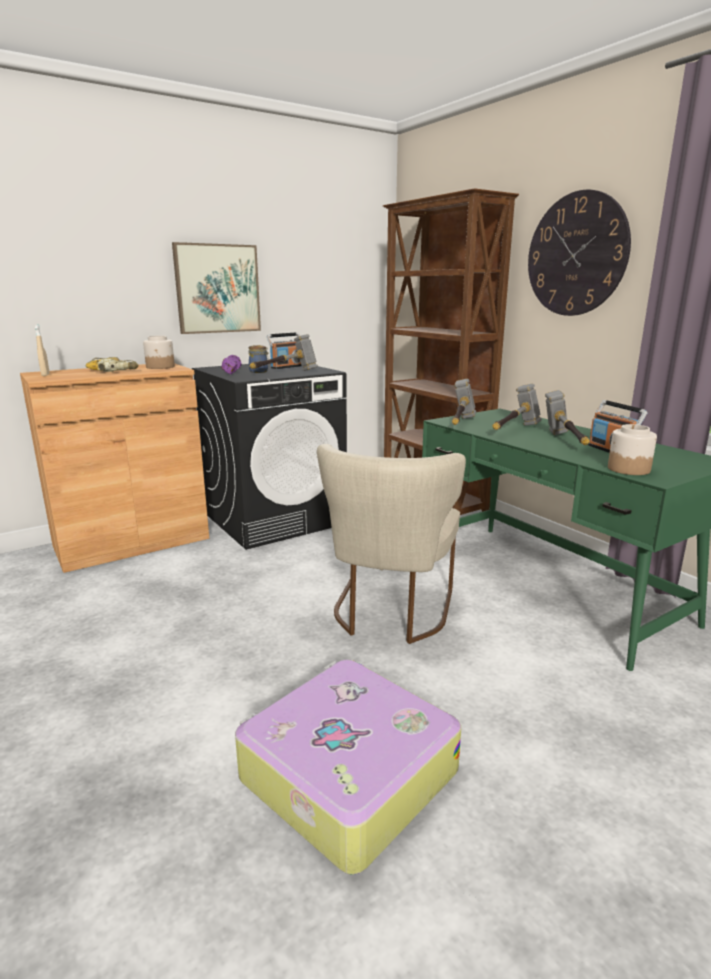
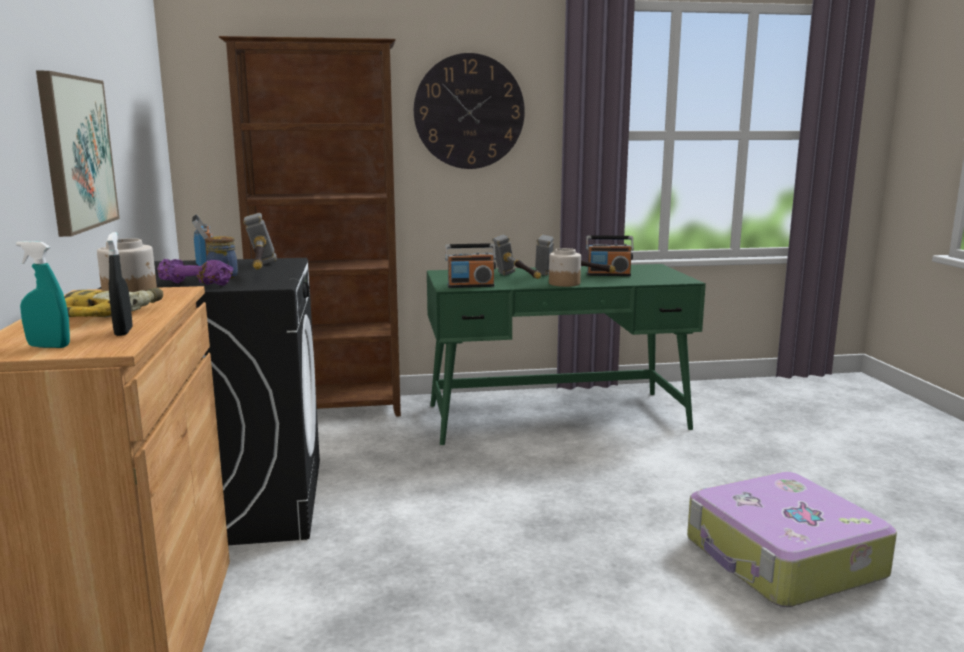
camera: 65 degrees left, 5 degrees down
beige spray bottle [35,325,50,376] -> turquoise spray bottle [16,241,70,348]
beige chair [317,444,466,644] -> none
hammer [452,378,476,425] -> radio [445,243,496,288]
jar [608,424,657,475] -> jar moved to [549,248,581,287]
none -> black spray bottle [107,232,133,336]

